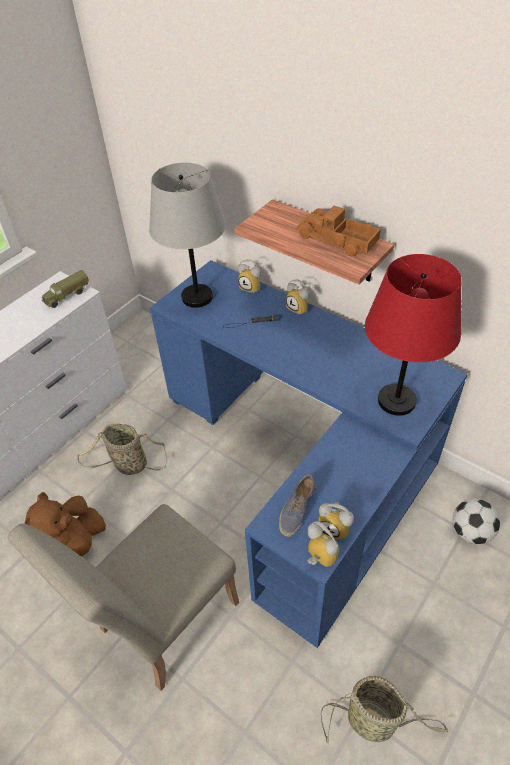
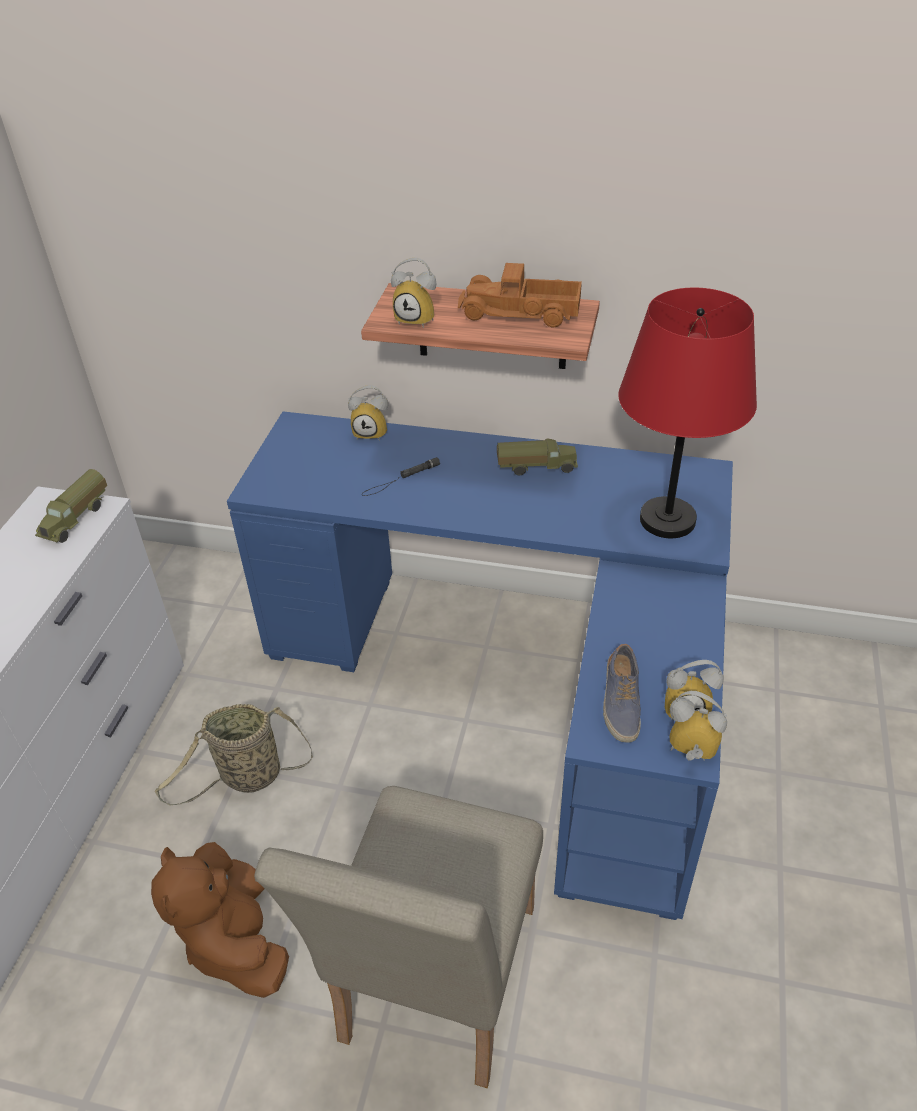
camera: 25 degrees left, 5 degrees down
grey table lamp [149,162,226,308] -> none
alarm clock [286,279,310,316] -> alarm clock moved to [391,258,436,328]
basket [321,676,448,745] -> none
football [453,499,500,545] -> none
none -> toy truck [497,439,578,475]

